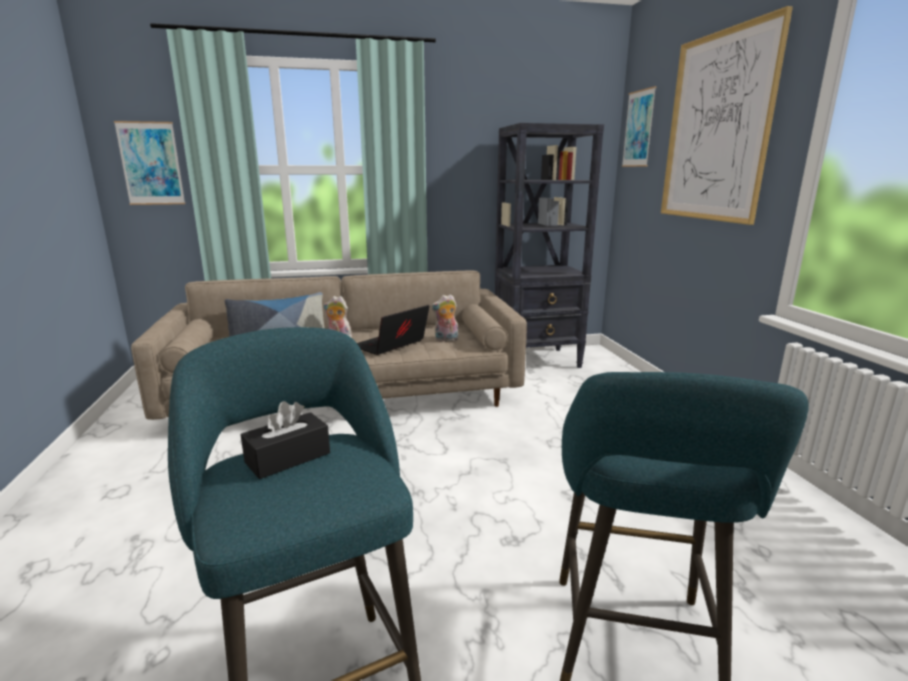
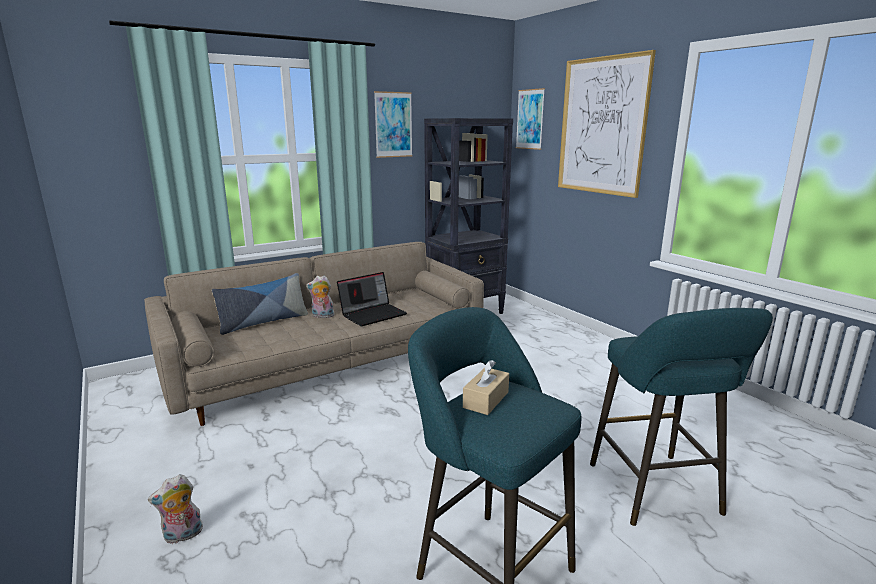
camera: 20 degrees left, 0 degrees up
picture [114,121,185,205] -> picture moved to [374,91,413,158]
black tissue box [241,401,330,479] -> beige tissue box [463,360,509,415]
laptop [357,305,429,355] -> laptop turned 150 degrees counterclockwise [337,272,407,326]
plush toy [430,294,458,342] -> plush toy moved to [148,474,203,544]

